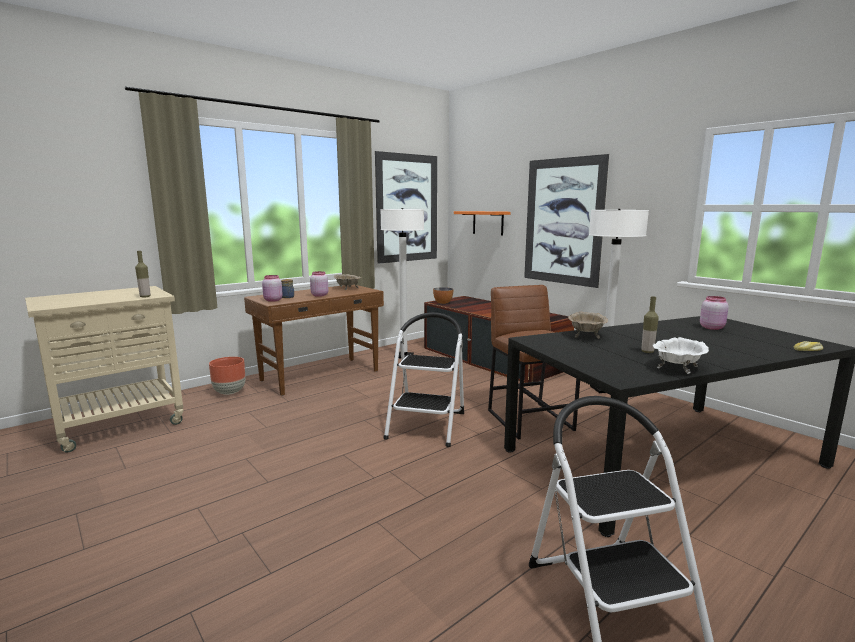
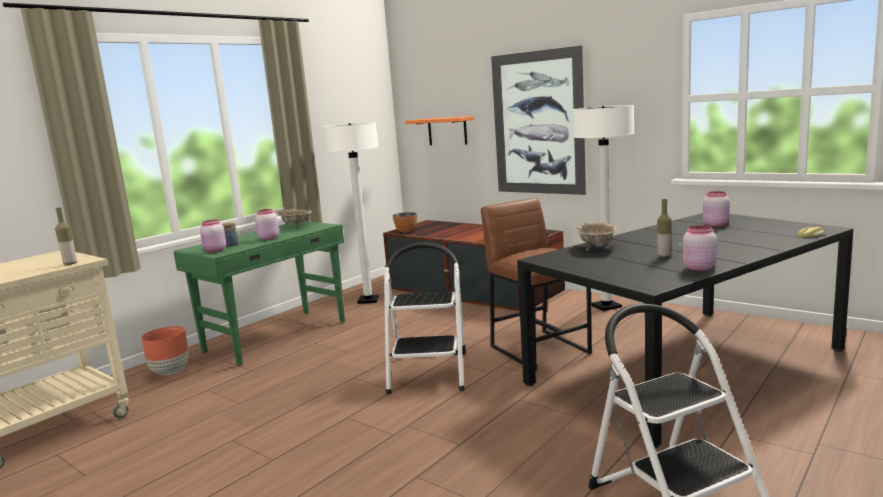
camera: 10 degrees left, 0 degrees up
brown console table [244,285,384,396] -> green console table [174,221,345,366]
picture [375,151,437,264] -> none
white bowl [653,337,709,374] -> pink jar [683,225,717,271]

